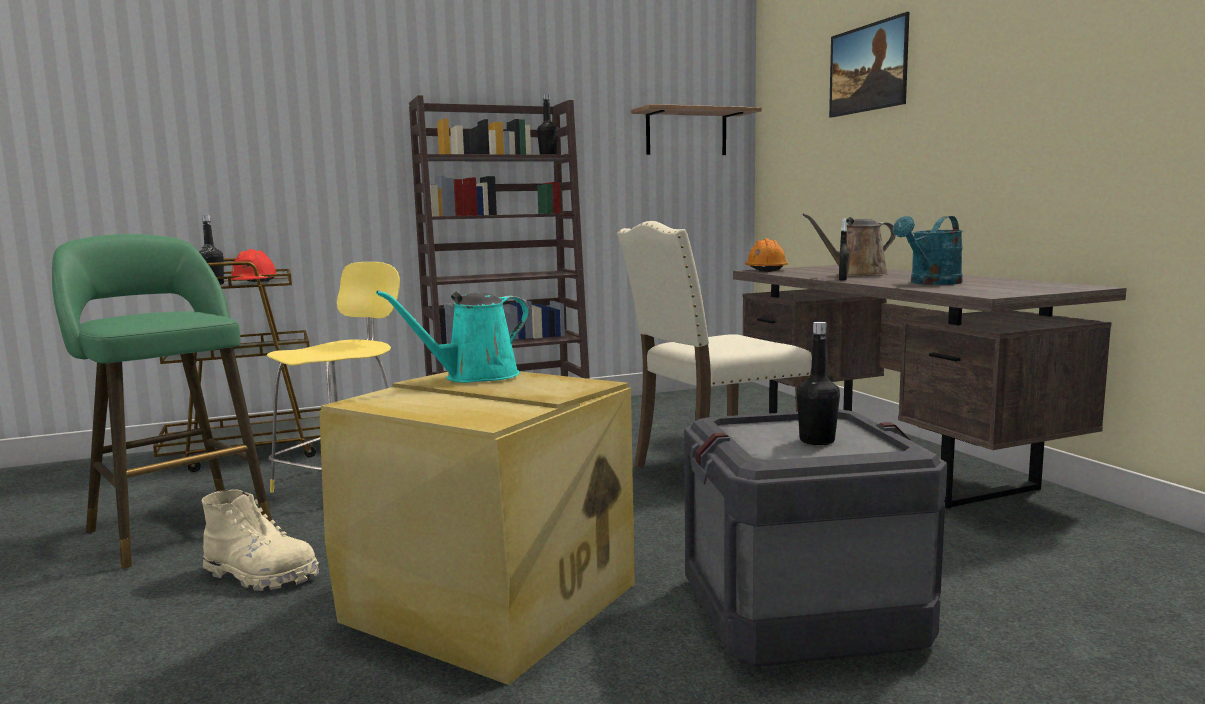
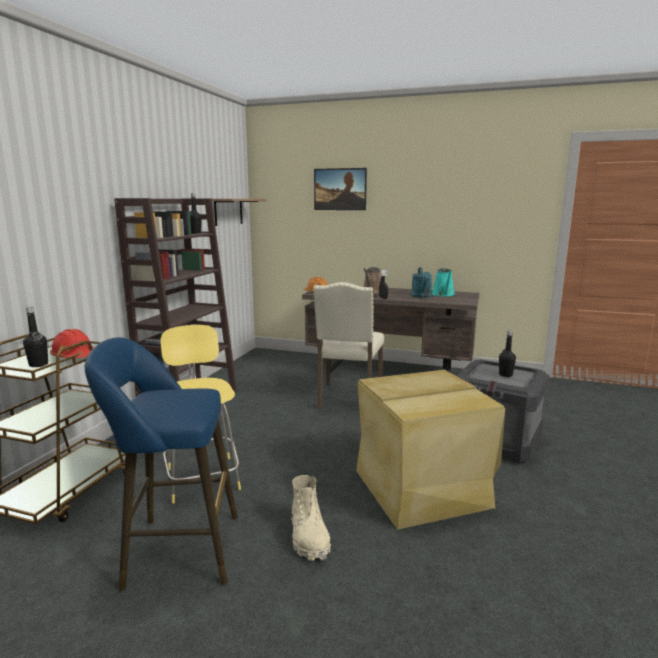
camera: 50 degrees left, 5 degrees up
green stool [52,234,272,568] -> blue stool [85,337,238,591]
beige boot [202,490,319,591] -> beige boot turned 105 degrees clockwise [291,475,331,561]
turquoise watering can [376,290,529,383] -> turquoise watering can moved to [432,268,454,297]

